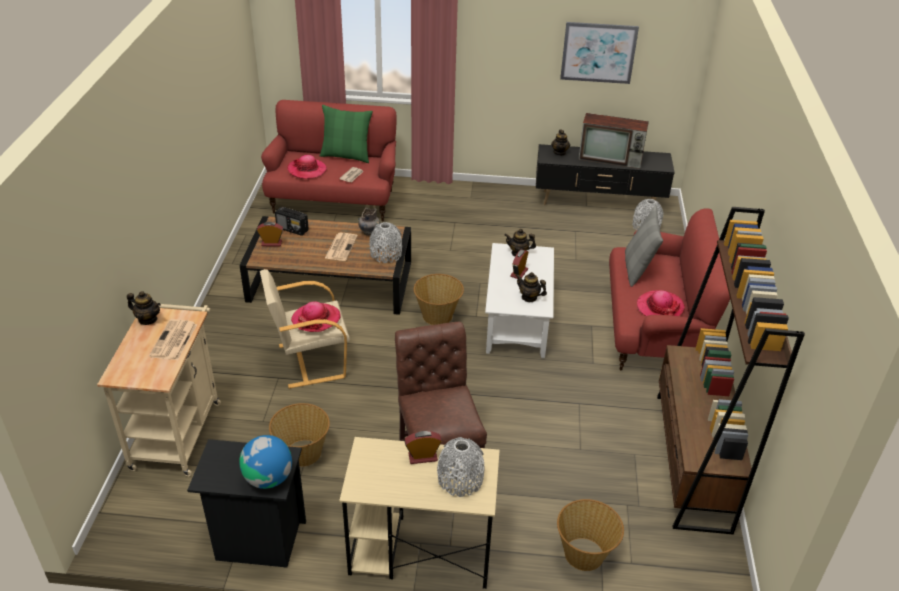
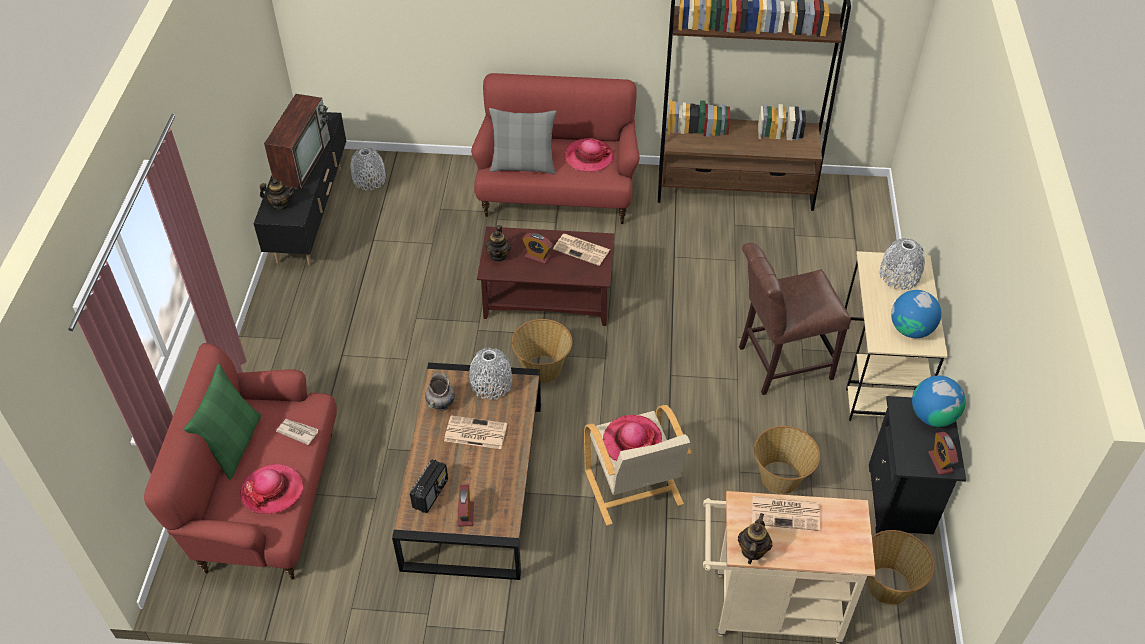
camera: 90 degrees left, 10 degrees up
alarm clock [405,431,442,464] -> alarm clock moved to [928,432,958,475]
white coffee table [485,243,554,358] -> brown coffee table [477,227,614,326]
teapot [516,272,547,302] -> newspaper [553,234,610,266]
basket [557,499,624,571] -> basket moved to [867,530,934,605]
picture [560,22,639,84] -> none
none -> globe [891,290,942,338]

